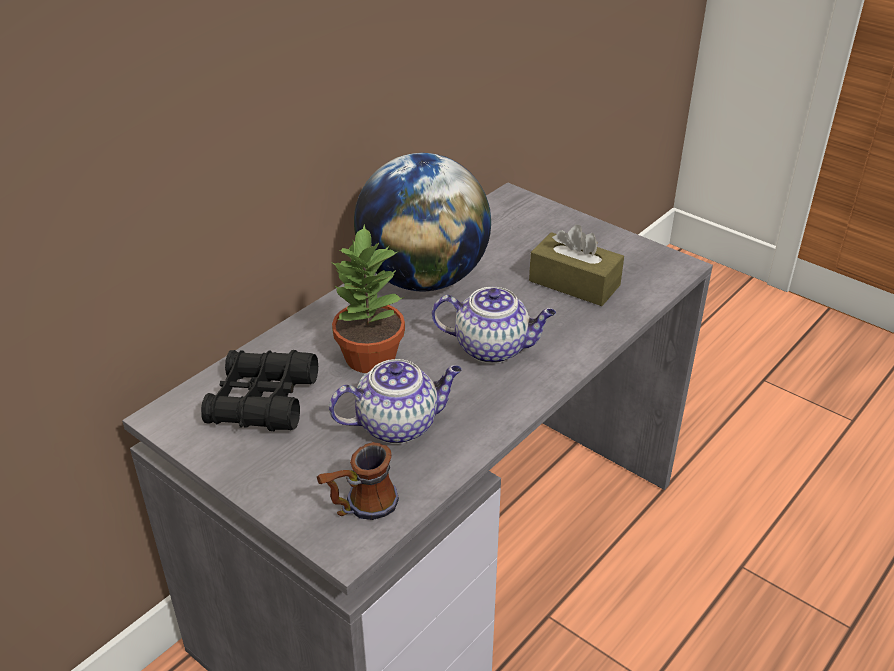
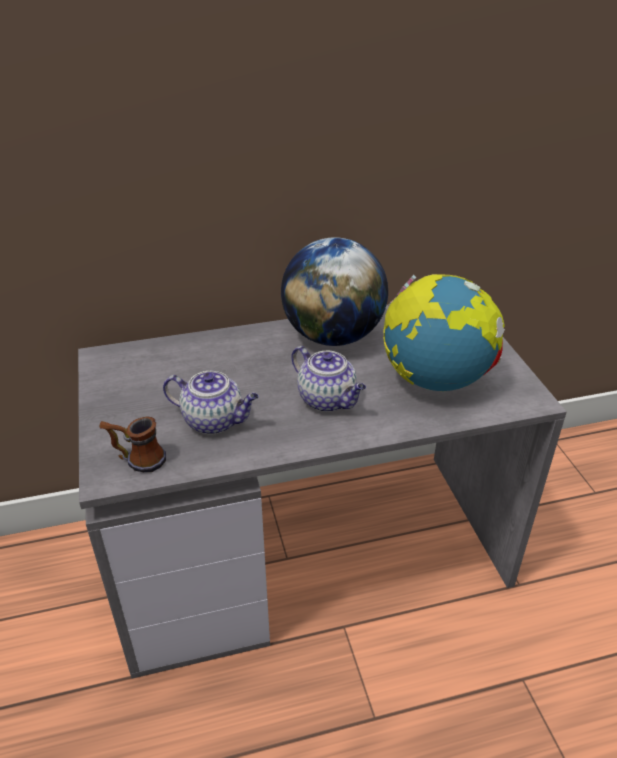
camera: 35 degrees right, 0 degrees up
black binoculars [201,350,318,431] -> none
potted plant [331,224,405,373] -> none
brown tissue box [529,225,624,306] -> globe [383,274,505,392]

